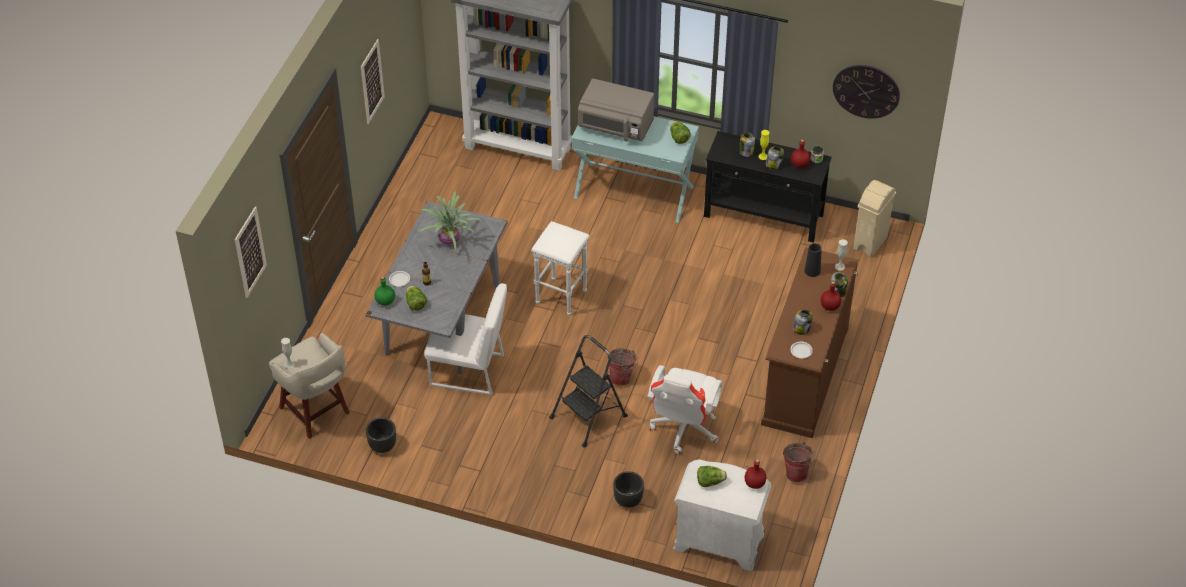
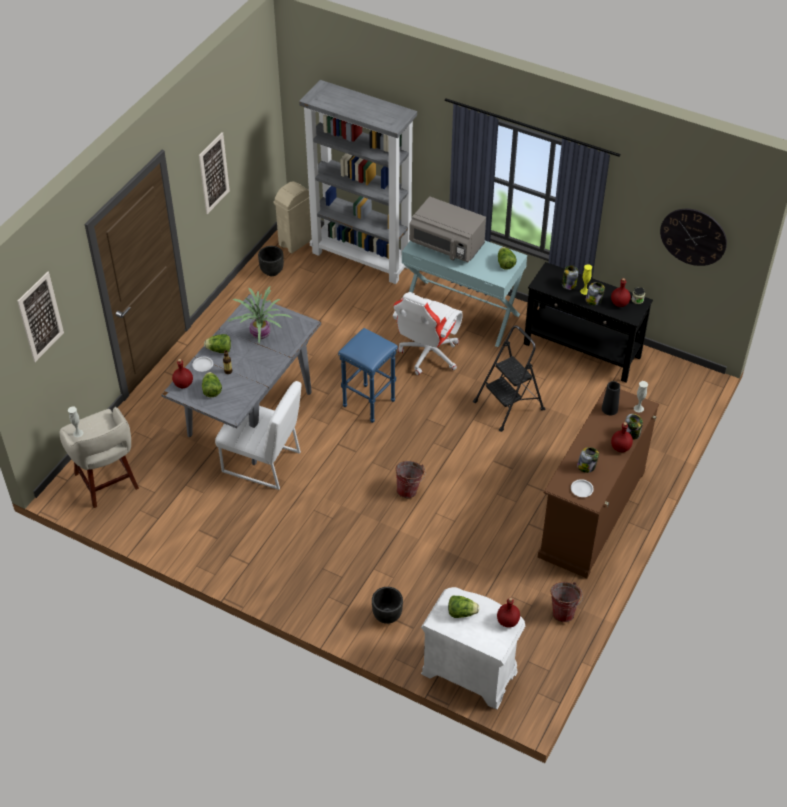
camera: 10 degrees right, 0 degrees up
black planter [366,417,396,453] -> black planter moved to [258,246,284,276]
green bottle [374,276,395,306] -> red bottle [172,359,193,388]
white stool [531,221,589,316] -> blue stool [338,328,398,423]
black step ladder [549,335,628,448] -> black step ladder moved to [473,326,545,432]
white office chair [647,365,722,454] -> white office chair moved to [393,292,463,375]
beige trash can [853,180,896,257] -> beige trash can moved to [274,181,312,253]
none -> lettuce [204,334,231,353]

